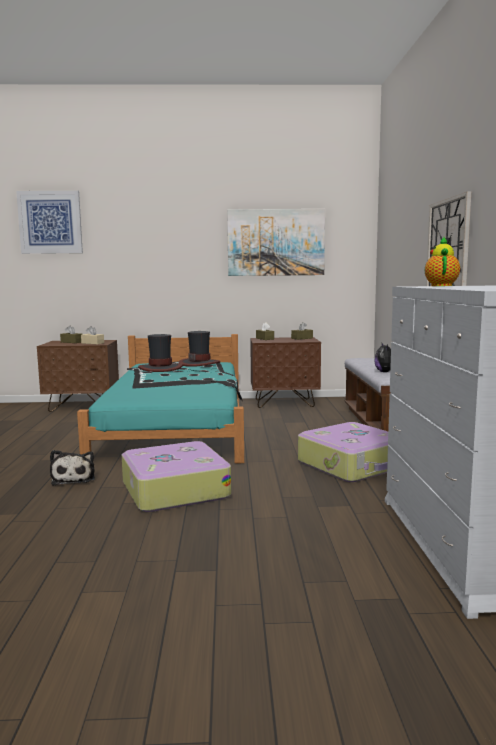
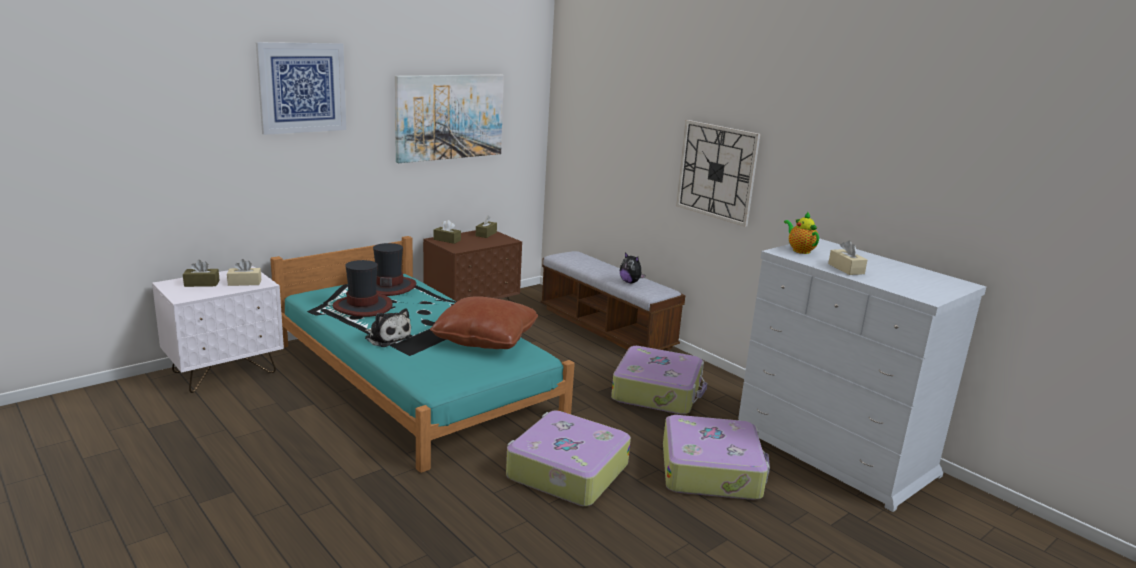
camera: 40 degrees left, 10 degrees up
picture [16,191,83,254] -> picture moved to [256,42,346,135]
brown nightstand [37,340,119,412] -> white nightstand [152,266,284,393]
plush toy [50,450,95,486] -> plush toy moved to [365,308,413,347]
none -> brown pillow [430,296,538,349]
none -> suitcase [663,415,770,500]
none -> beige tissue box [828,240,867,275]

